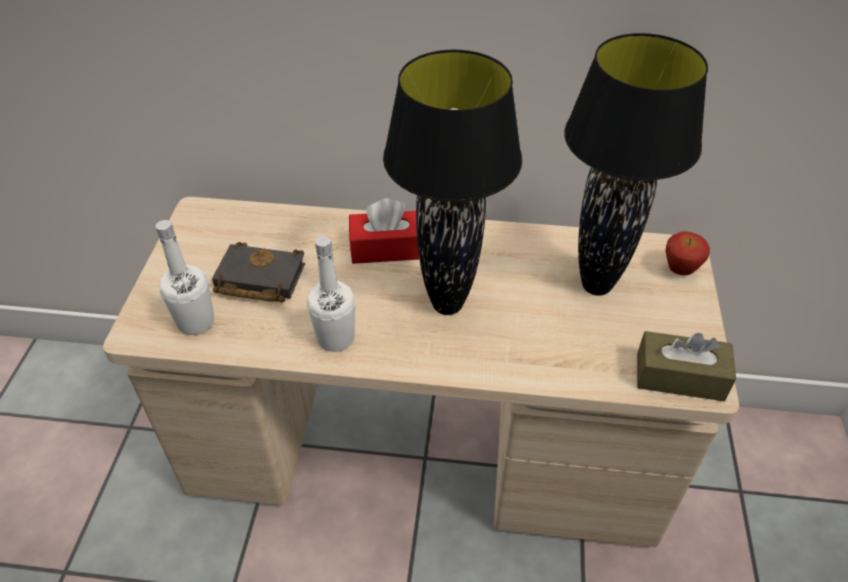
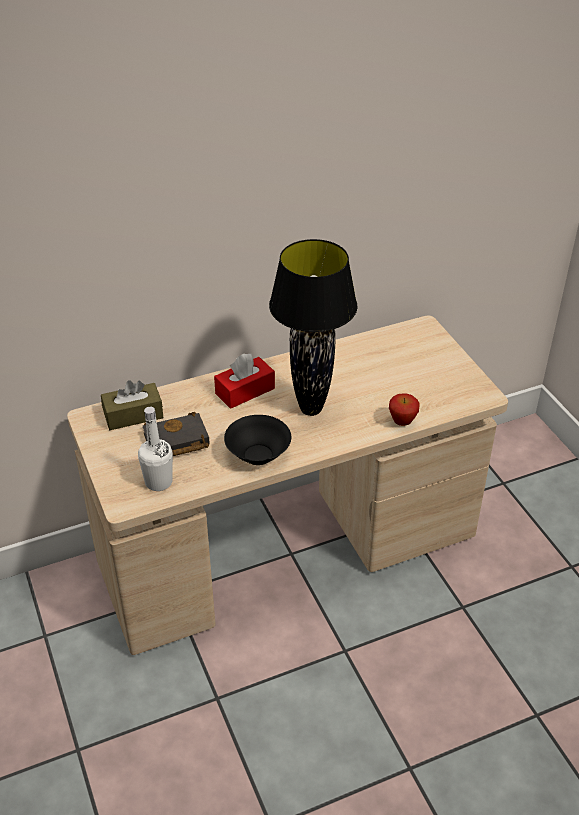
camera: 30 degrees left, 5 degrees down
white bottle [307,236,355,352] -> black bowl [224,415,291,465]
black table lamp [564,33,708,296] -> none
brown tissue box [637,331,736,401] -> brown tissue box moved to [101,380,164,430]
apple [665,231,710,275] -> apple moved to [389,393,420,426]

